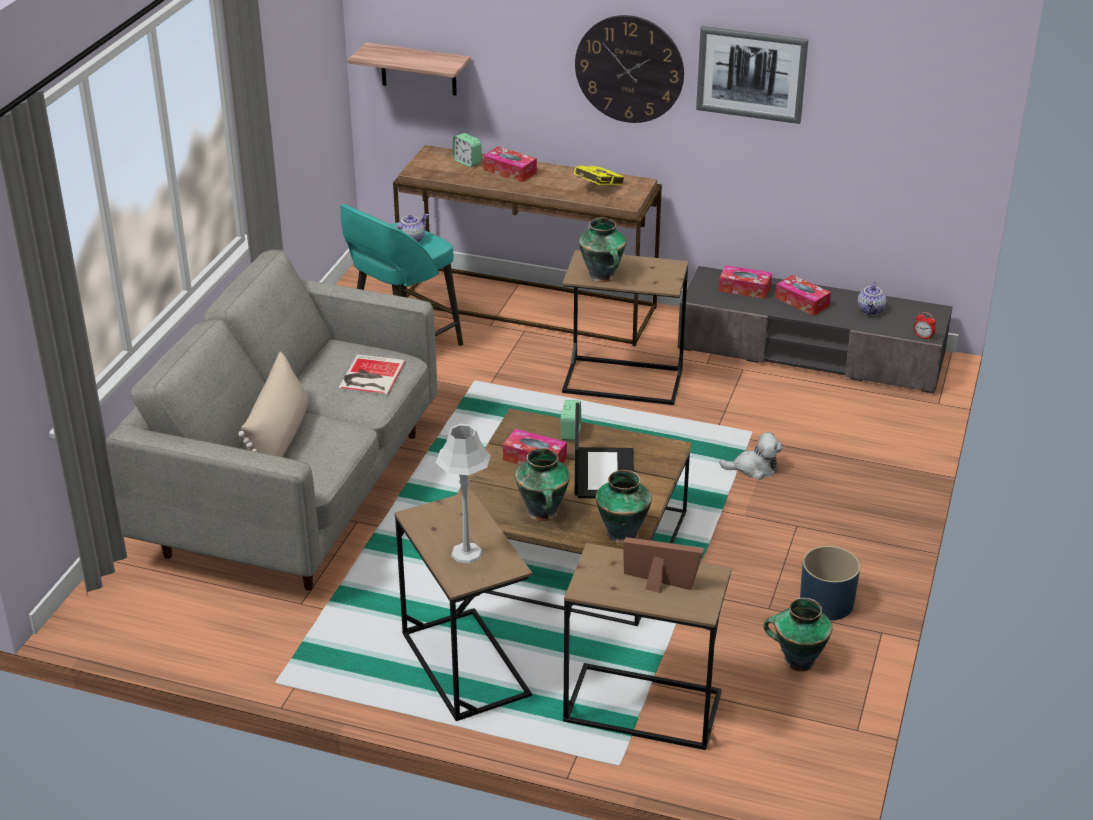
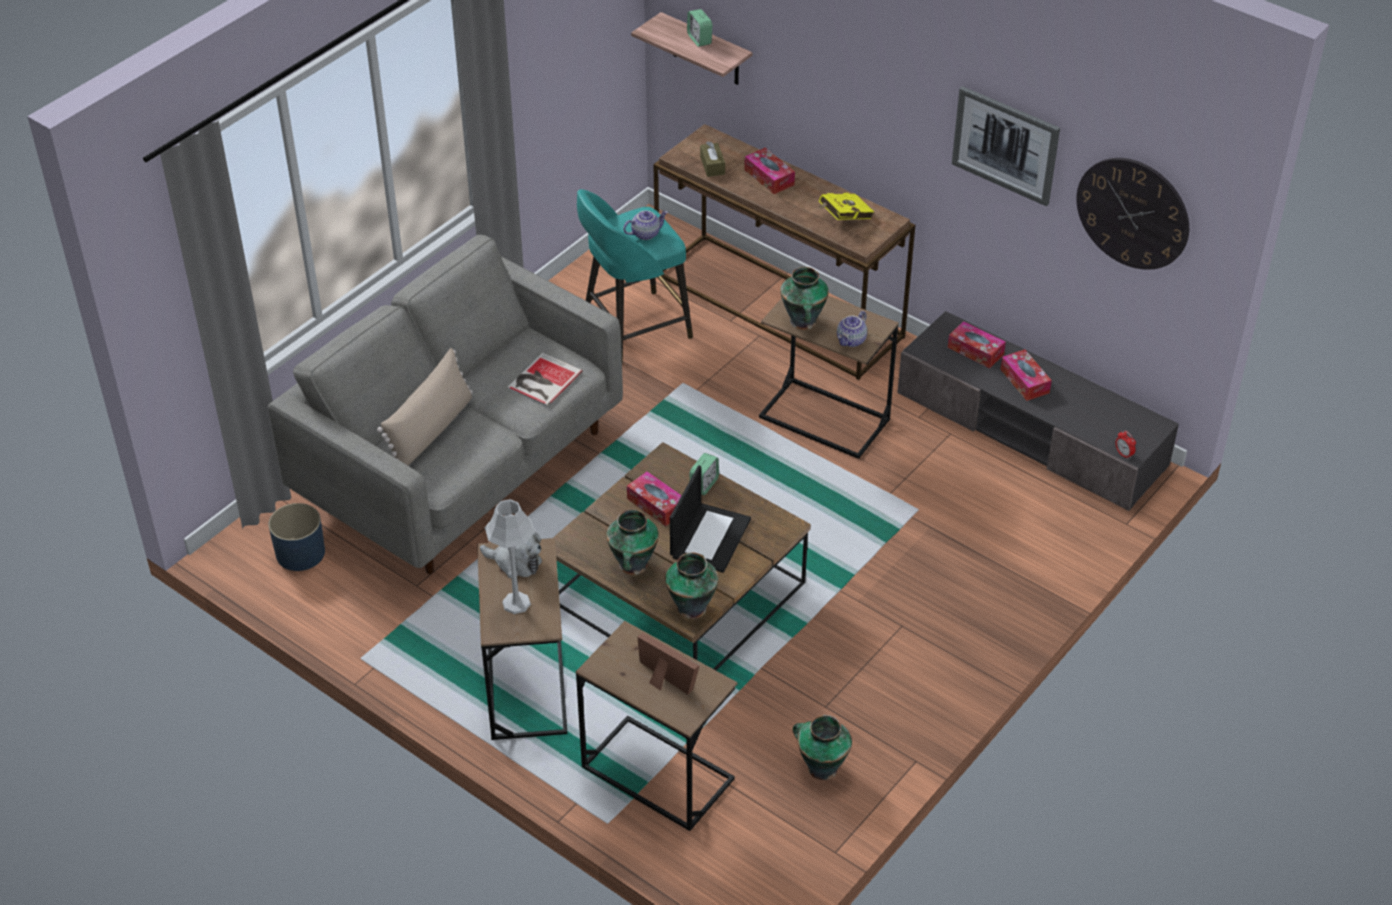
camera: 20 degrees right, 10 degrees up
alarm clock [453,133,481,167] -> alarm clock moved to [687,9,712,47]
wall clock [575,15,684,123] -> wall clock moved to [1076,158,1189,270]
plush toy [719,432,783,480] -> plush toy moved to [480,532,542,579]
blue planter [800,546,860,620] -> blue planter moved to [268,503,325,571]
teapot [857,282,886,315] -> teapot moved to [837,311,867,347]
none -> brown tissue box [700,141,725,177]

